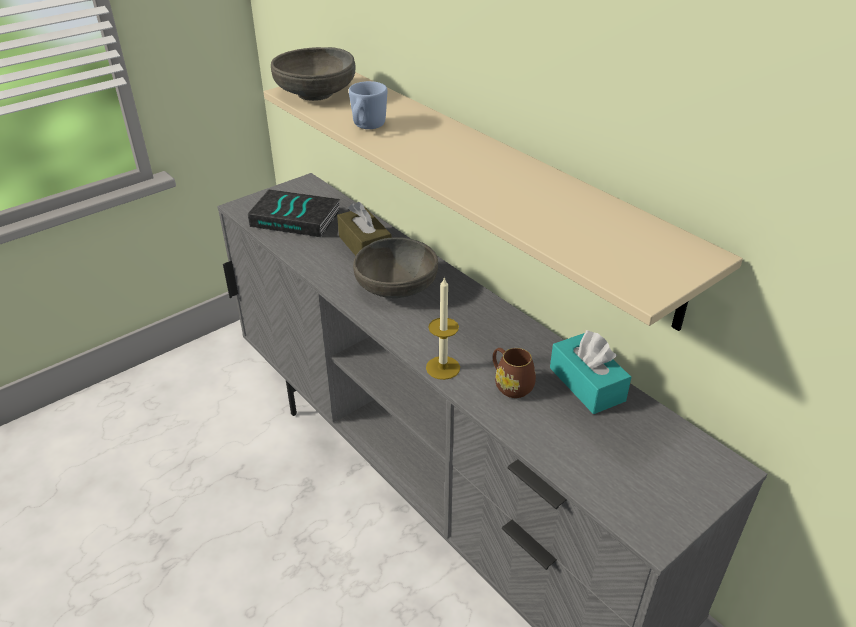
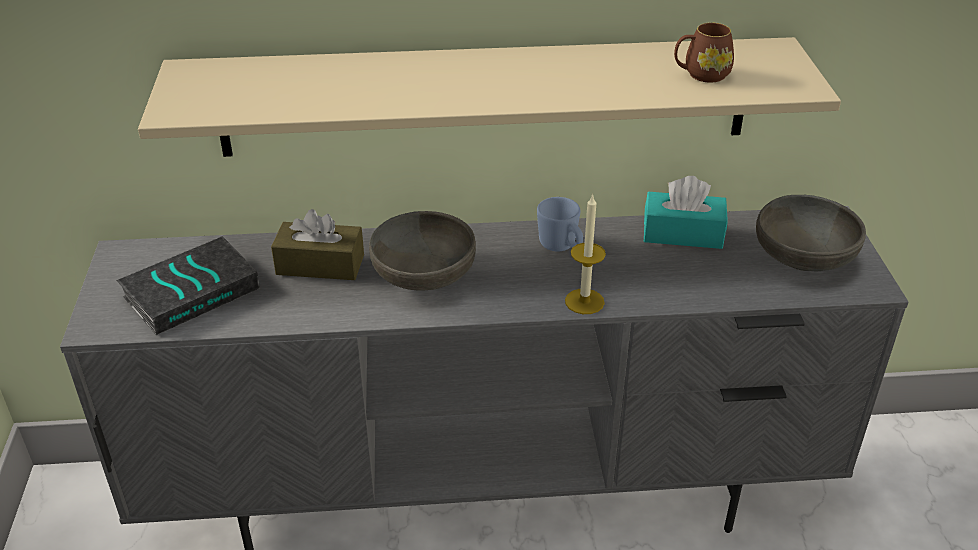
camera: 55 degrees left, 0 degrees up
grey bowl [271,47,355,101] -> grey bowl moved to [756,195,866,271]
blue mug [349,81,387,129] -> blue mug moved to [537,197,583,251]
brown mug [493,348,536,398] -> brown mug moved to [674,22,734,83]

